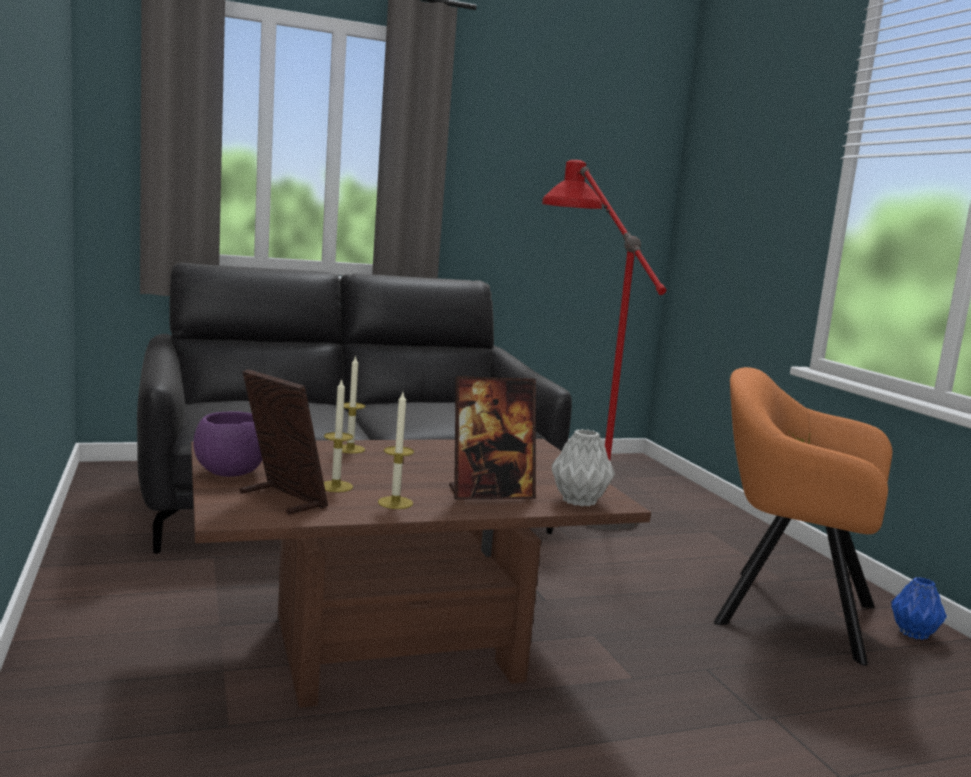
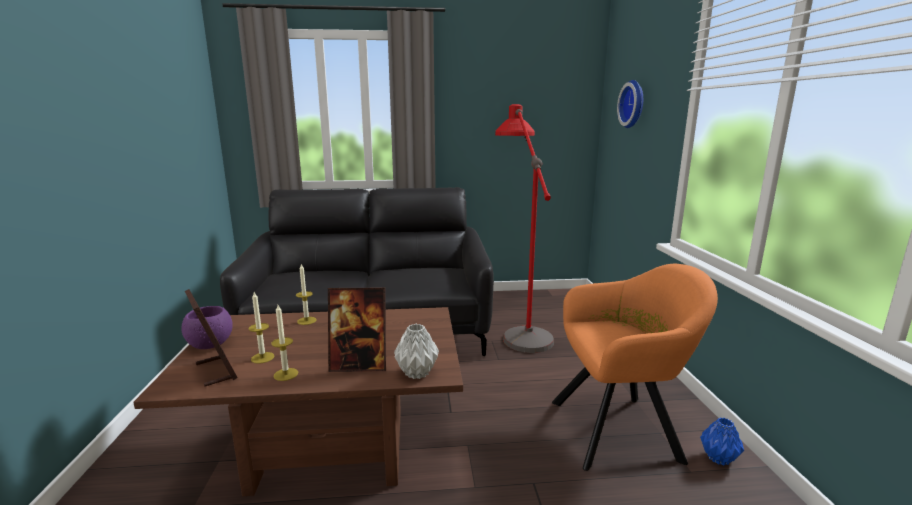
camera: 15 degrees right, 5 degrees up
orange armchair [714,367,892,666] -> orange armchair turned 135 degrees clockwise [552,264,718,471]
none -> wall clock [617,80,643,128]

